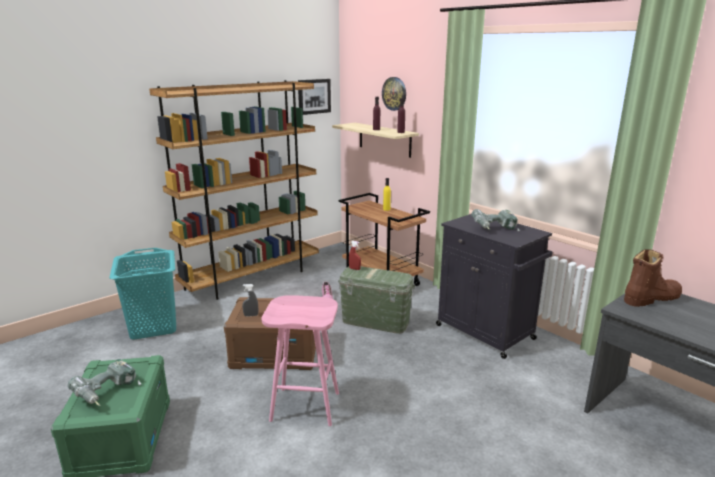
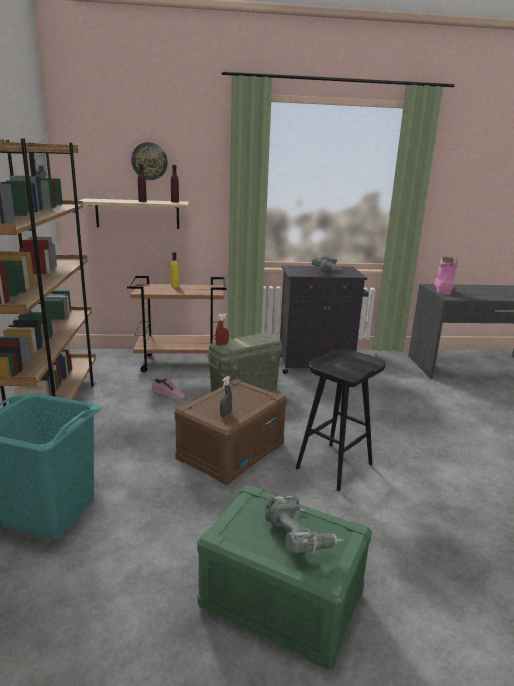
camera: 55 degrees left, 0 degrees up
pink stool [262,295,339,426] -> black stool [296,349,386,491]
brown boot [624,249,682,307] -> pink boot [434,256,458,295]

